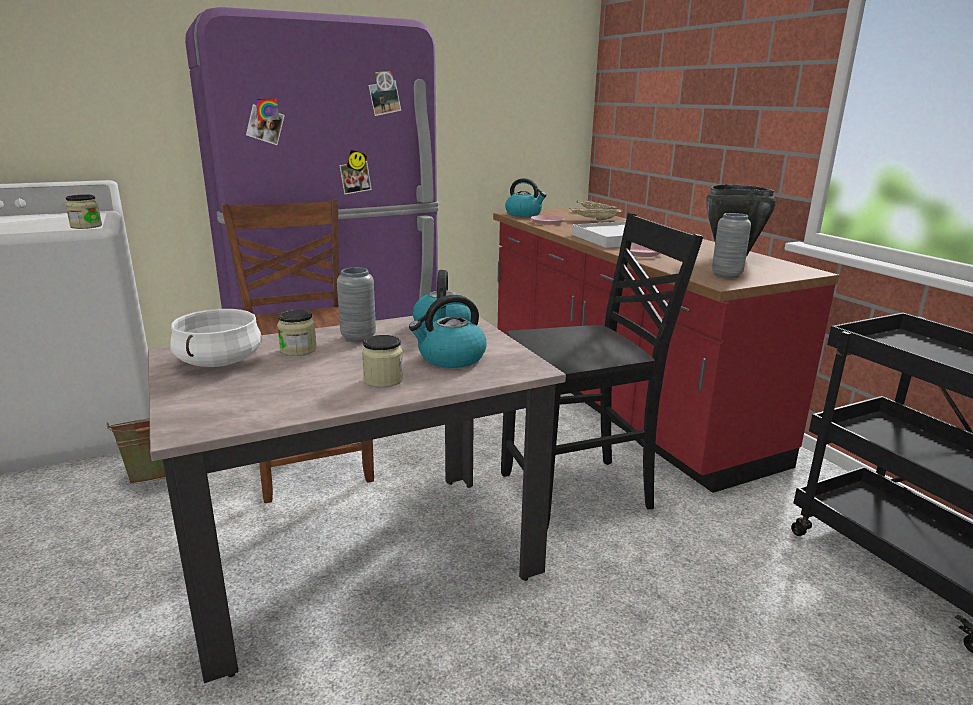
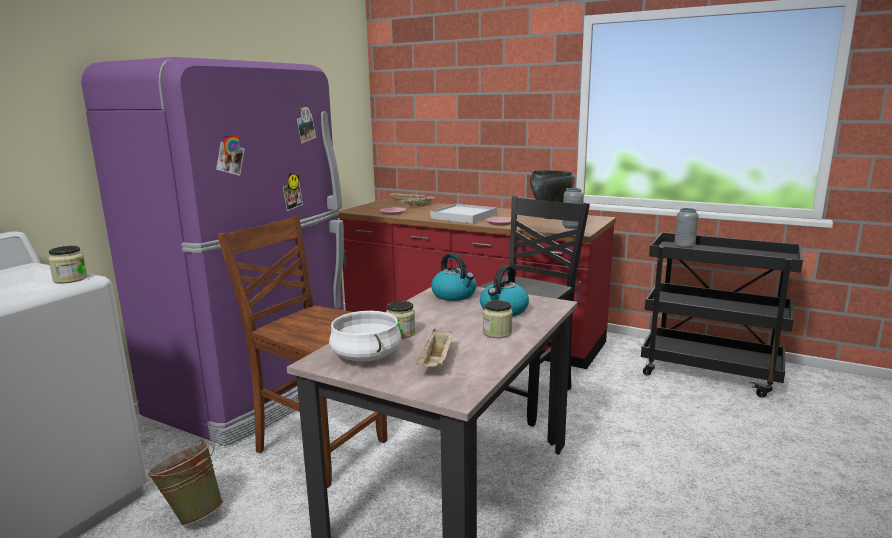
camera: 35 degrees left, 5 degrees down
grey vase [337,267,376,342] -> grey vase moved to [674,208,699,249]
kettle [505,178,547,217] -> none
none -> beige tray [416,329,454,367]

